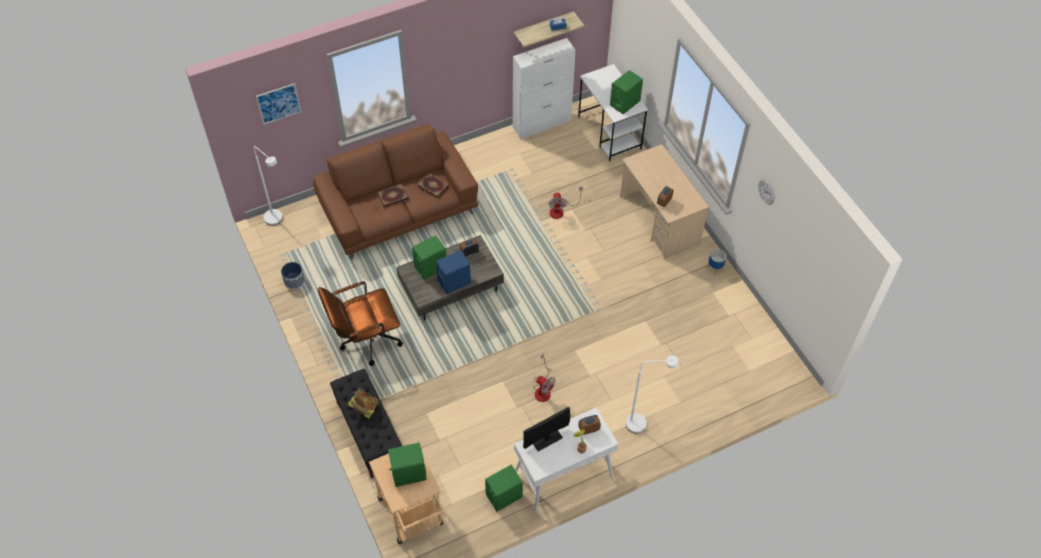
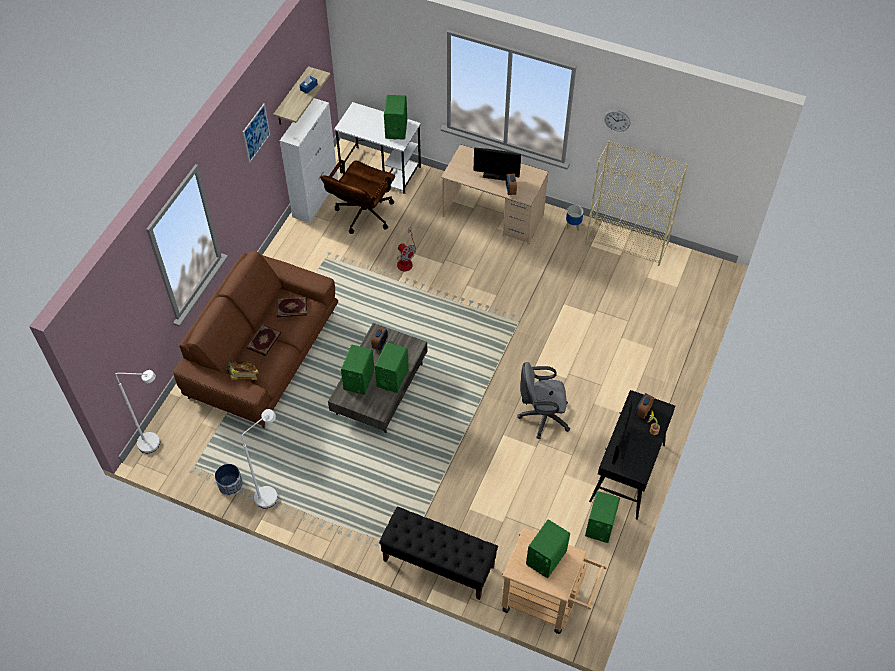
camera: 40 degrees left, 0 degrees up
picture [256,83,301,125] -> picture moved to [243,103,270,163]
brown office chair [318,281,403,366] -> brown office chair moved to [320,160,395,234]
book [347,388,379,419] -> book moved to [226,361,259,380]
blue speaker [436,250,471,294] -> green speaker [375,342,409,393]
white console table [514,407,618,513] -> black console table [589,390,675,520]
fan [533,354,556,402] -> grey office chair [517,362,570,439]
white floor lamp [625,355,679,434] -> white floor lamp moved to [242,409,278,508]
none -> monitor [474,148,521,181]
none -> beige bookcase [586,140,688,266]

